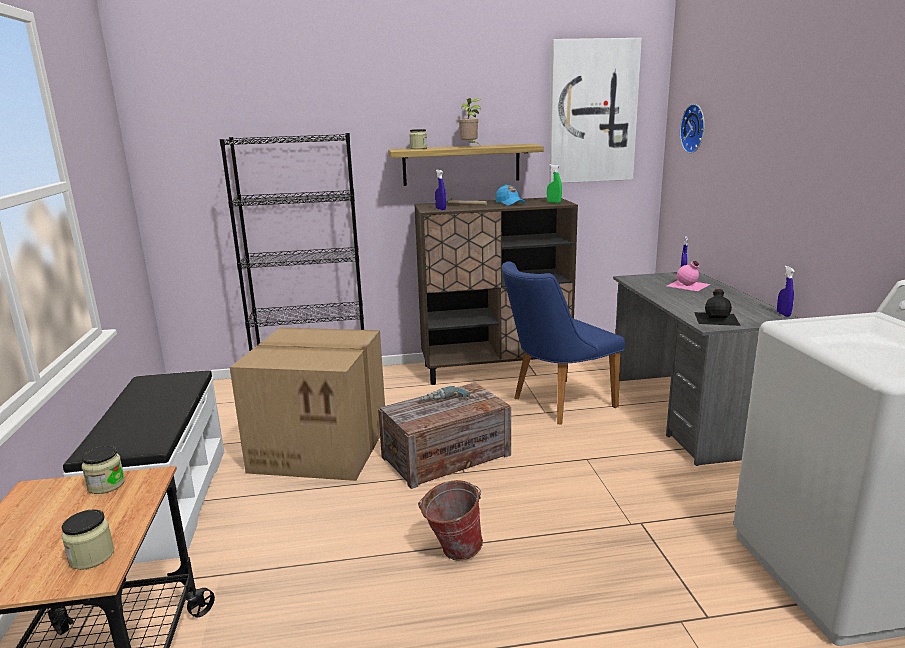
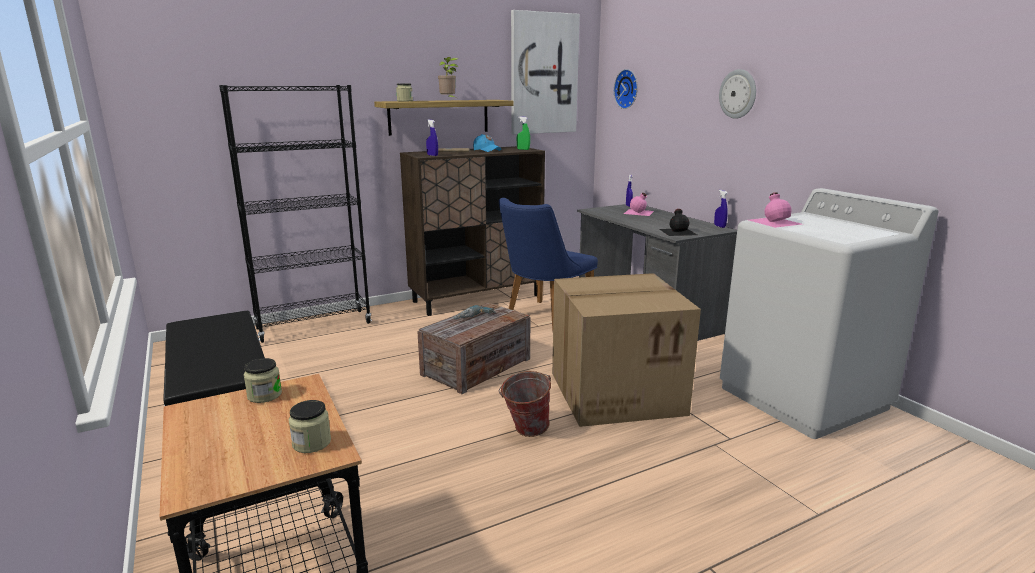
camera: 20 degrees left, 0 degrees up
cardboard box [230,328,385,481] -> cardboard box moved to [552,273,701,427]
none -> wall clock [719,69,756,119]
none -> pink bottle [749,192,802,228]

